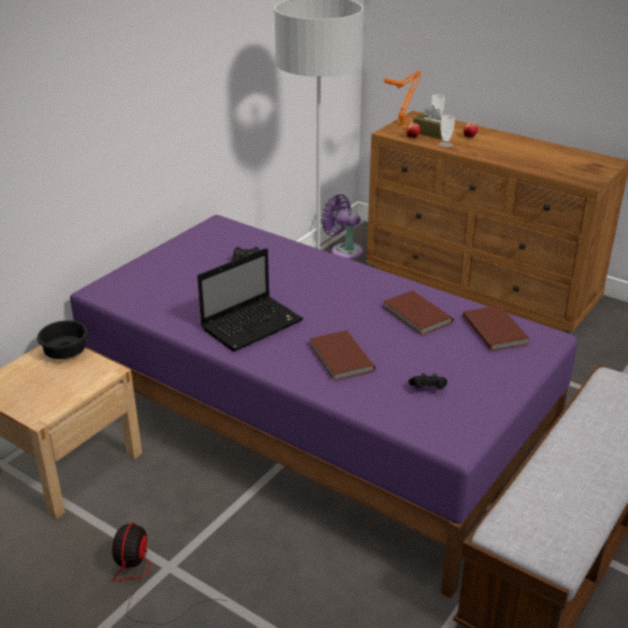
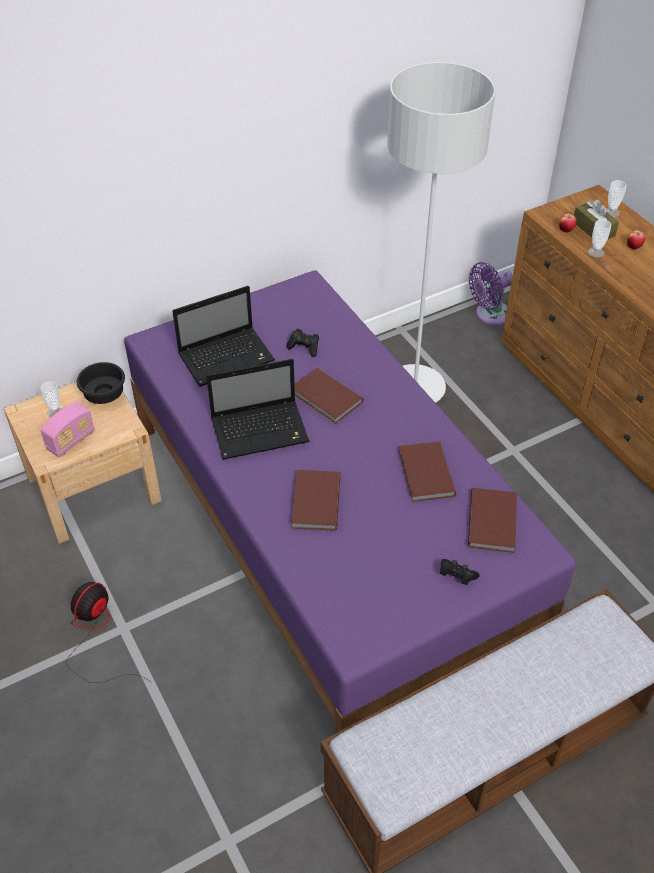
camera: 25 degrees right, 15 degrees up
purple fan [321,194,363,259] -> purple fan turned 90 degrees counterclockwise [469,262,513,326]
orange table lamp [384,70,422,125] -> none
black game controller [409,373,447,389] -> black game controller moved to [440,559,480,585]
none -> radio [40,402,95,457]
none -> cup [41,381,63,417]
none -> laptop [172,286,275,387]
none -> brown book [294,368,364,424]

